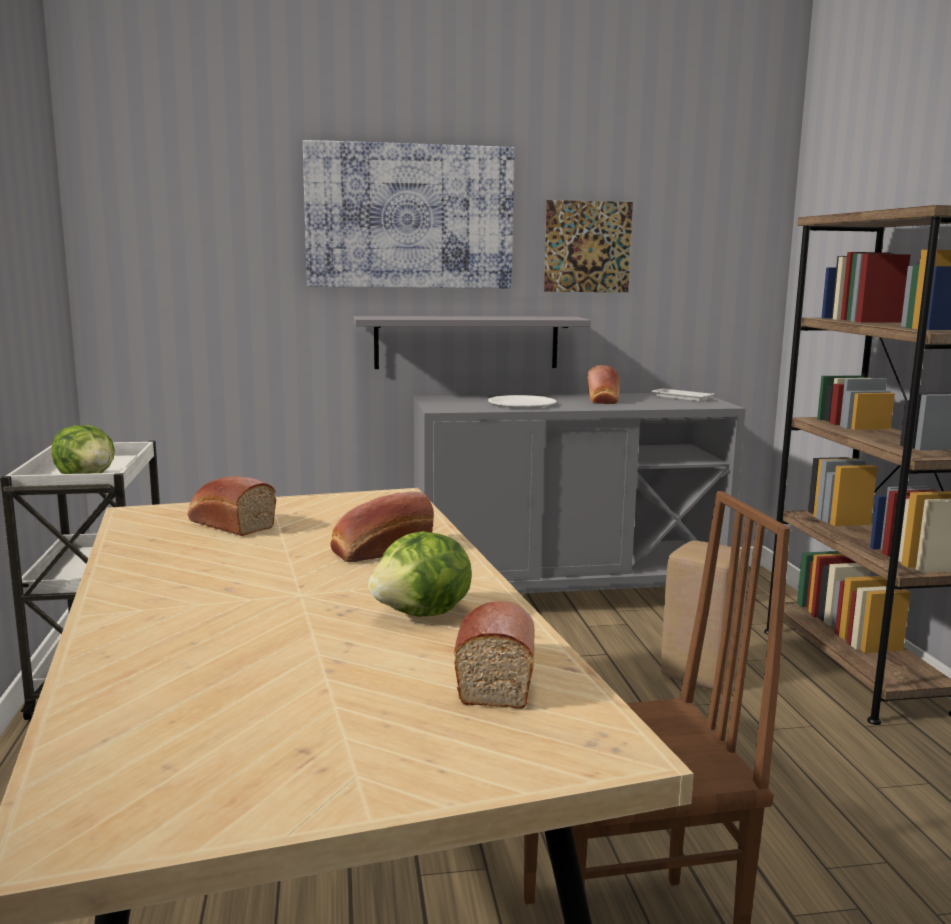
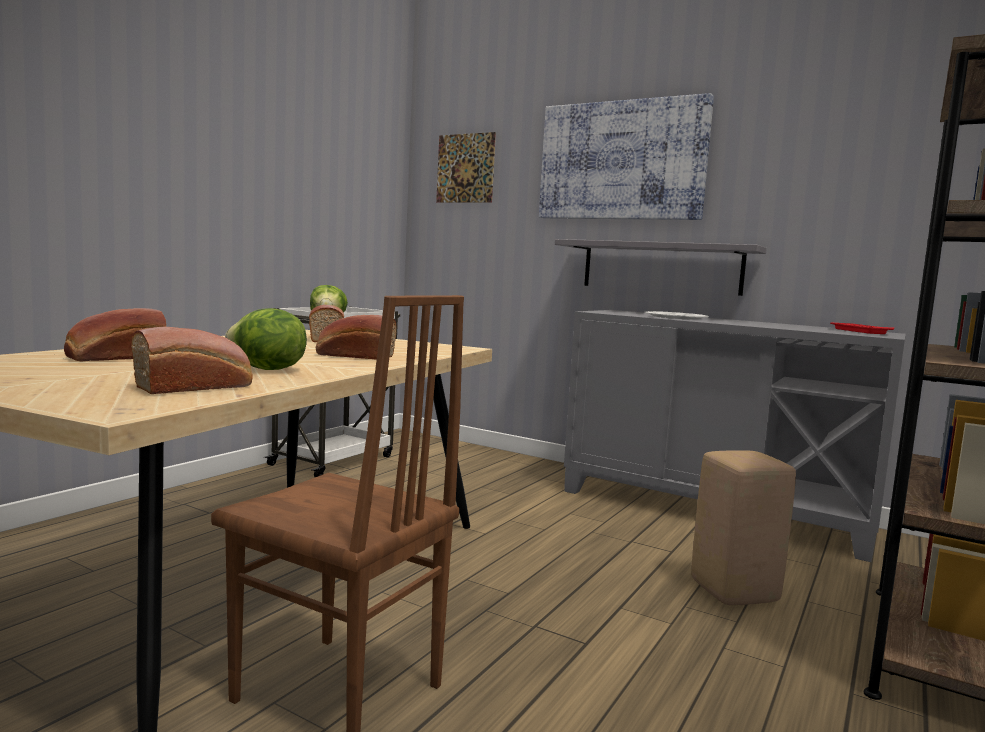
camera: 40 degrees right, 5 degrees down
picture [544,200,633,292] -> picture moved to [436,132,496,203]
bread [587,365,620,404] -> bread moved to [64,308,166,361]
white tray [652,389,714,401] -> red tray [830,322,894,334]

